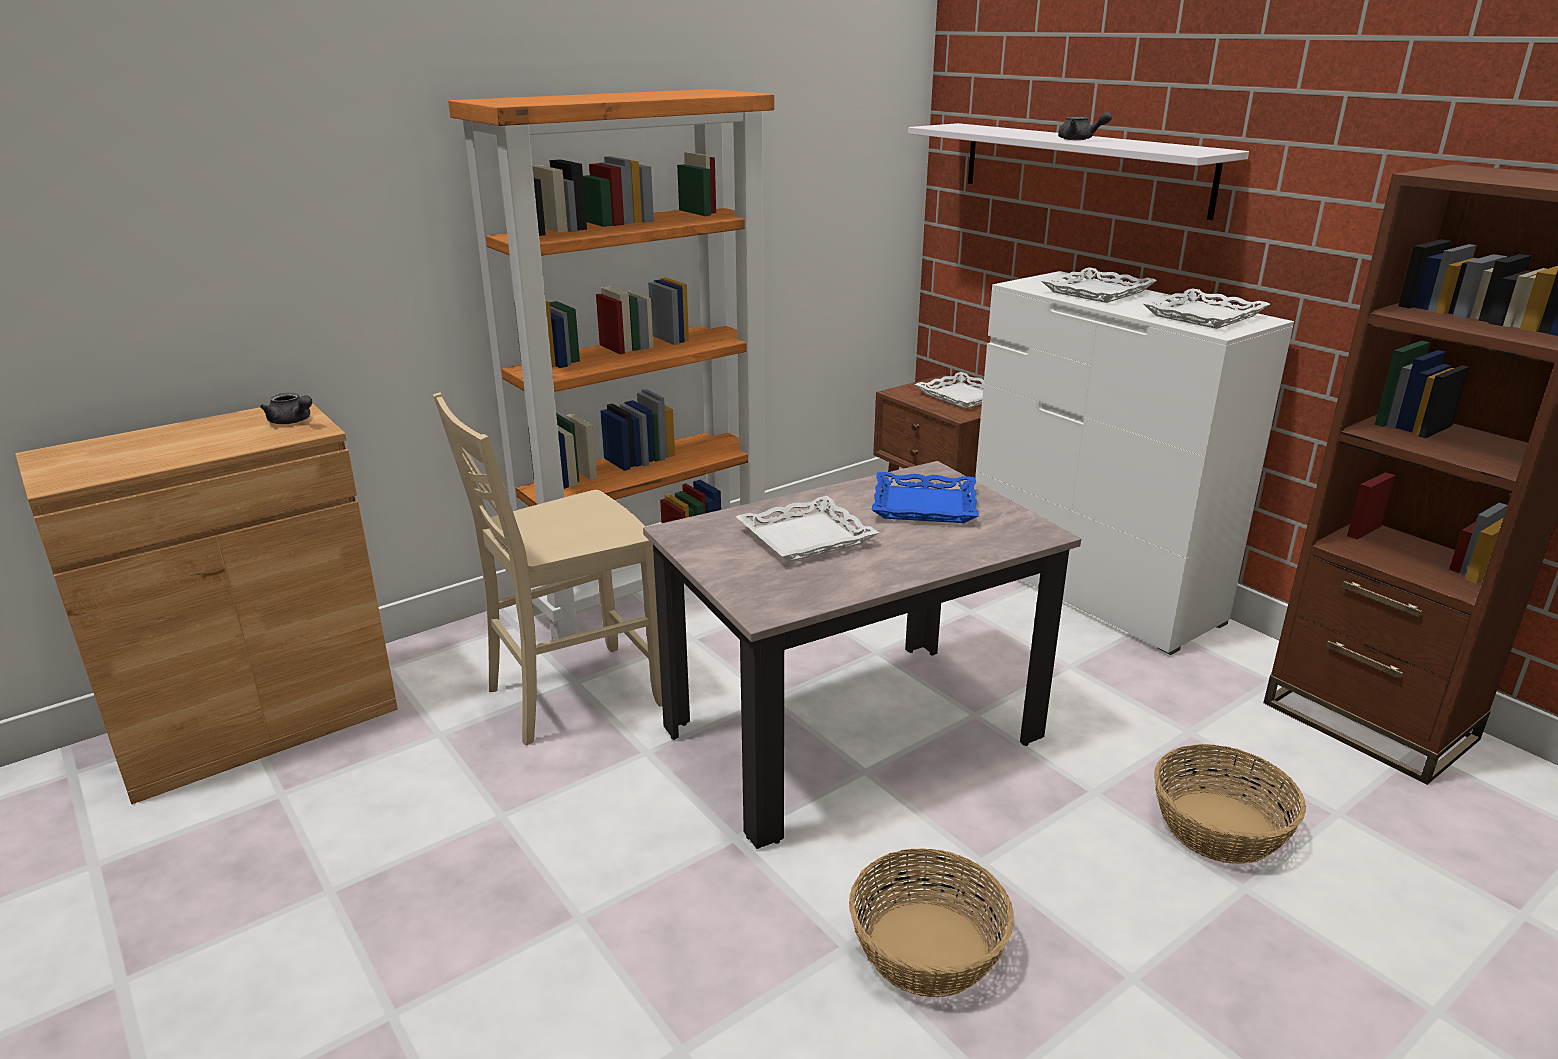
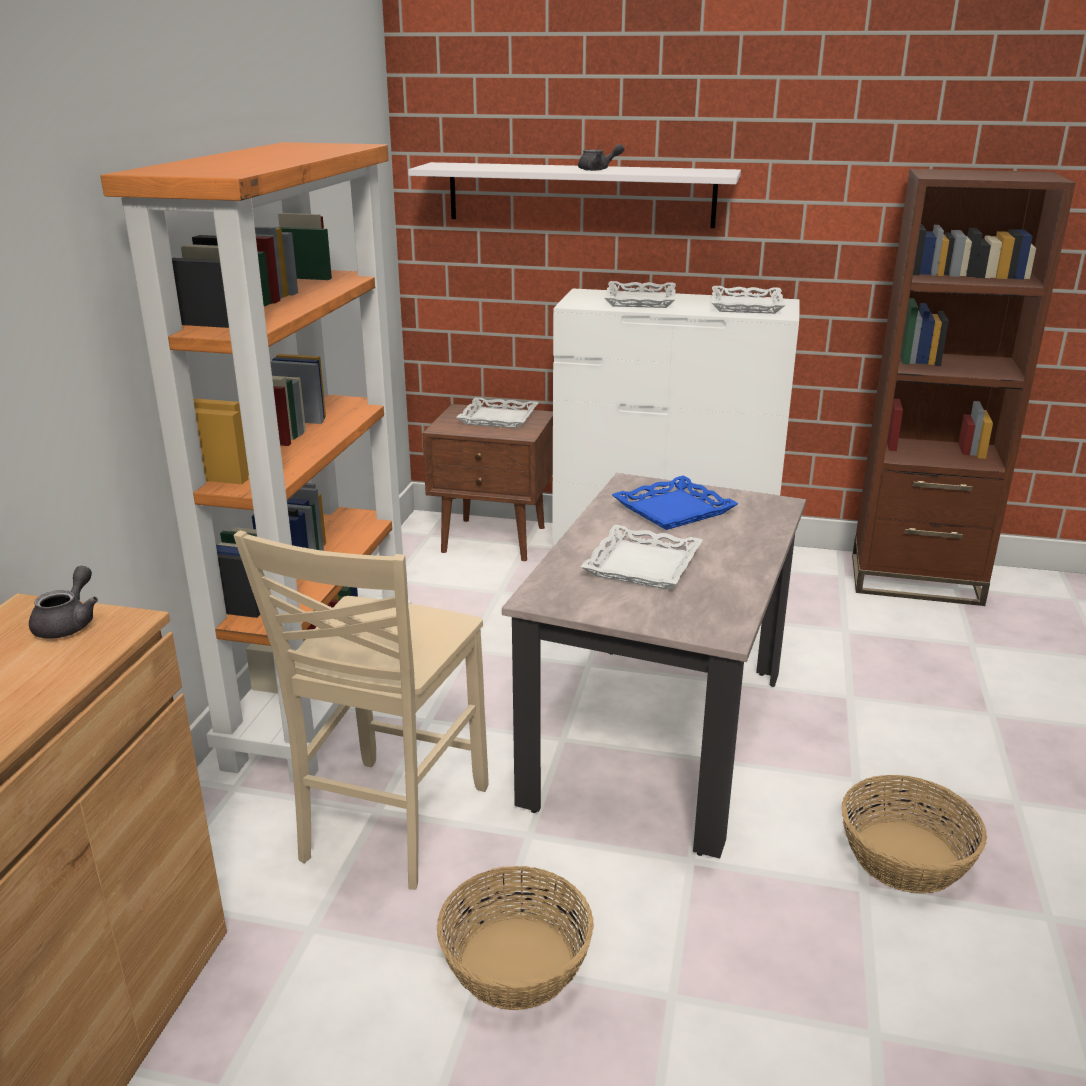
camera: 40 degrees left, 0 degrees up
grey teapot [260,393,312,424] -> grey teapot turned 75 degrees counterclockwise [29,566,98,639]
basket [1154,744,1306,864] -> basket moved to [437,866,594,1010]

